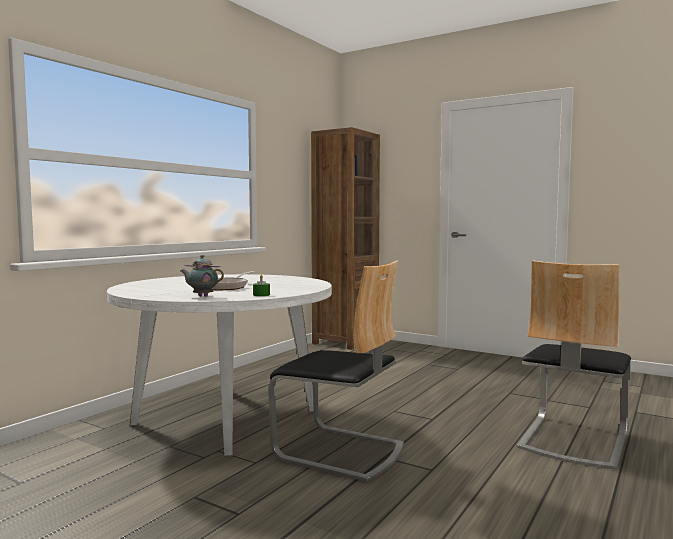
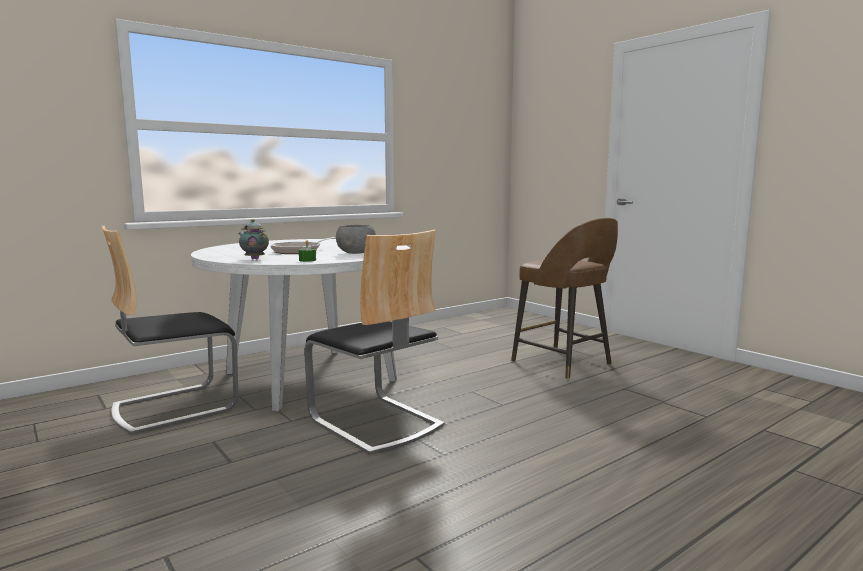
camera: 20 degrees right, 5 degrees up
brown bookcase [311,127,380,350] -> none
chair [517,260,631,470] -> chair moved to [102,226,238,434]
none -> grey bowl [336,225,376,254]
none -> brown stool [511,218,618,379]

